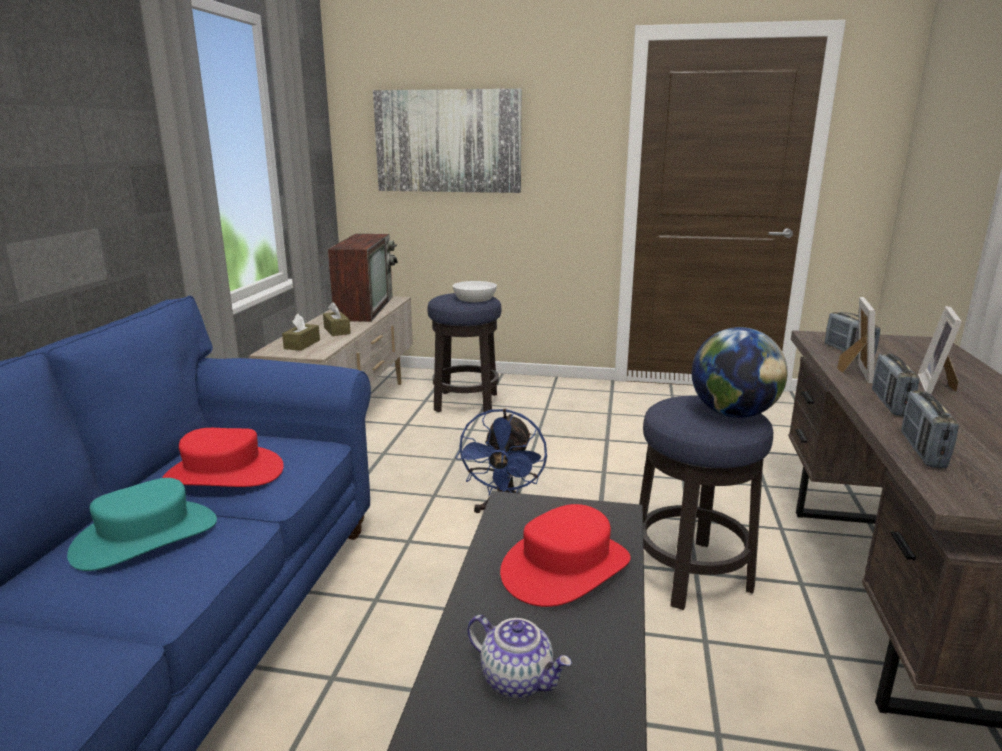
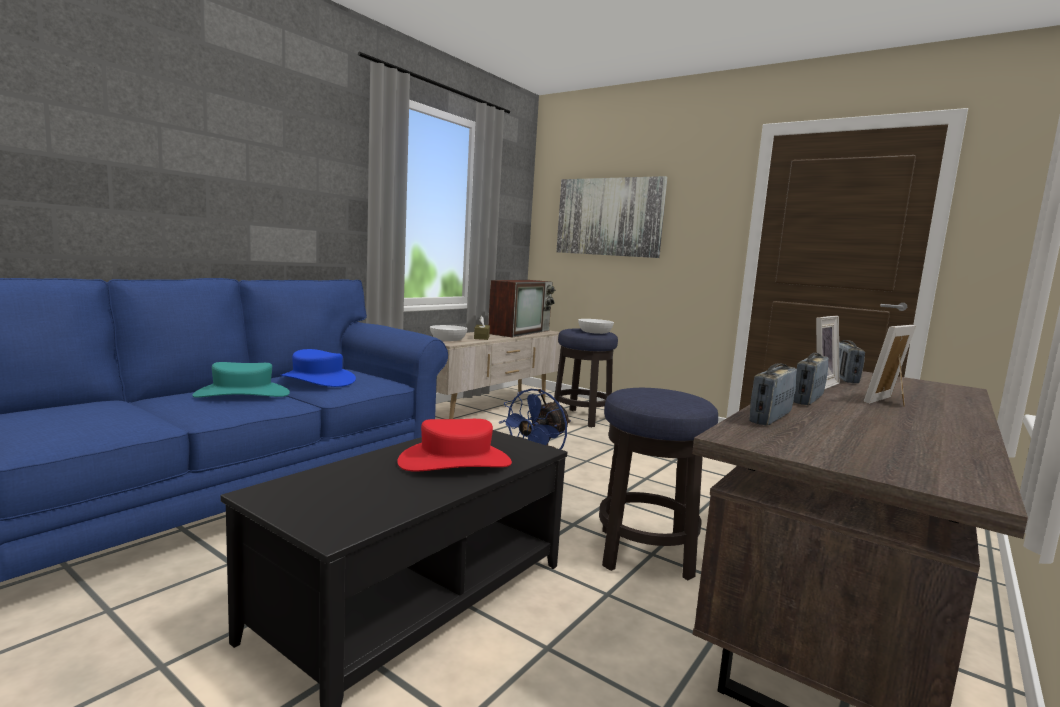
camera: 25 degrees right, 10 degrees down
red hat [162,428,284,487] -> blue hat [281,349,356,387]
brown tissue box [282,314,320,351] -> white bowl [430,325,468,341]
teapot [467,615,572,698] -> none
globe [692,327,788,418] -> none

